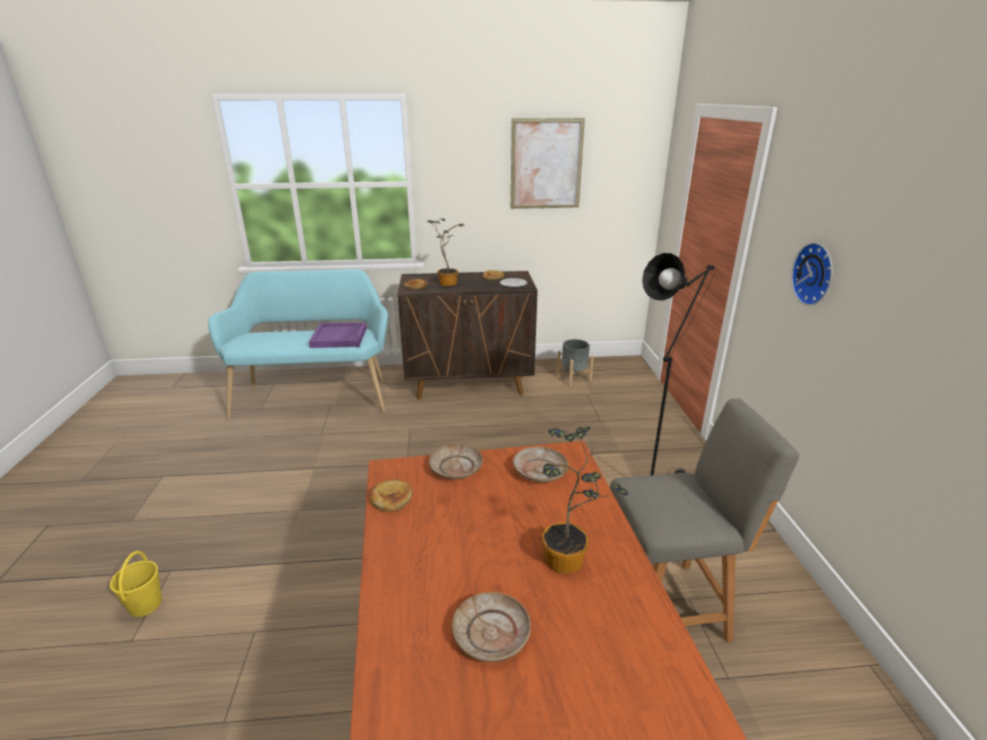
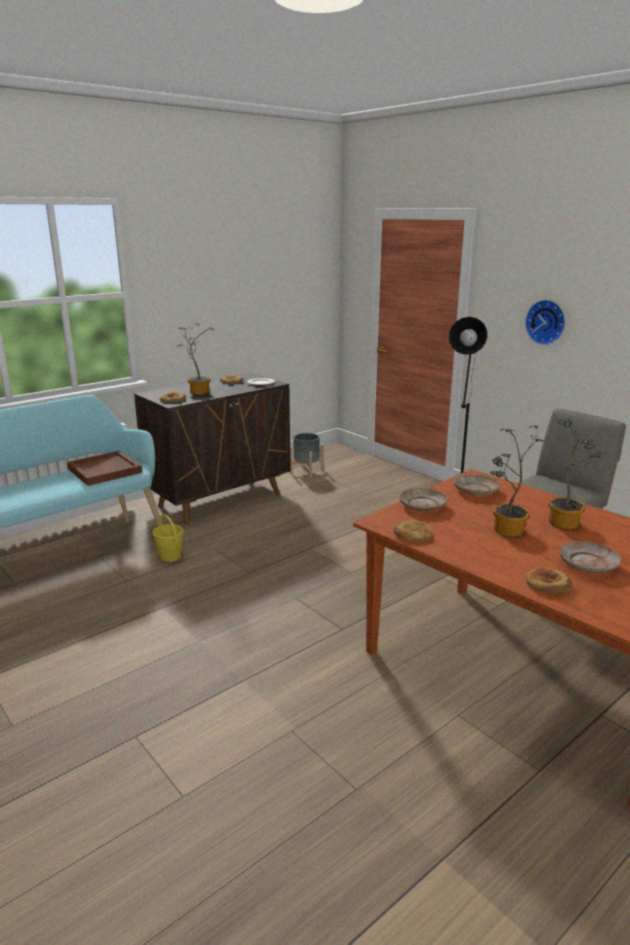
camera: 35 degrees left, 5 degrees down
yellow bucket [110,551,162,617] -> yellow bucket moved to [153,514,183,562]
purple tray [309,322,367,348] -> brown tray [67,451,142,486]
picture [511,118,585,209] -> none
none -> potted plant [490,425,545,537]
none -> bread [526,567,573,593]

